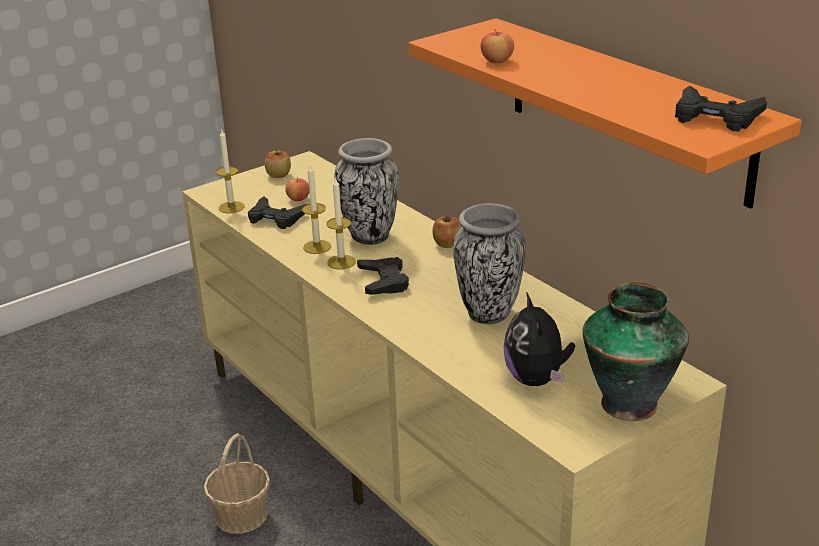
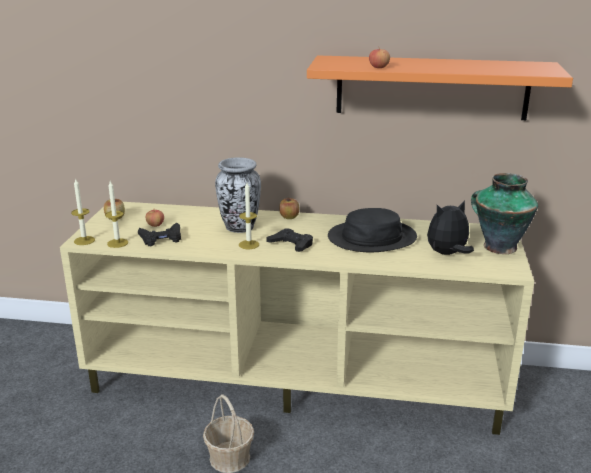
camera: 45 degrees left, 5 degrees down
candle [302,165,331,254] -> candle moved to [71,178,95,245]
vase [453,203,526,324] -> black hat [328,208,417,252]
plush toy [504,292,575,386] -> plush toy turned 120 degrees clockwise [427,200,474,255]
black game controller [675,86,767,131] -> none

